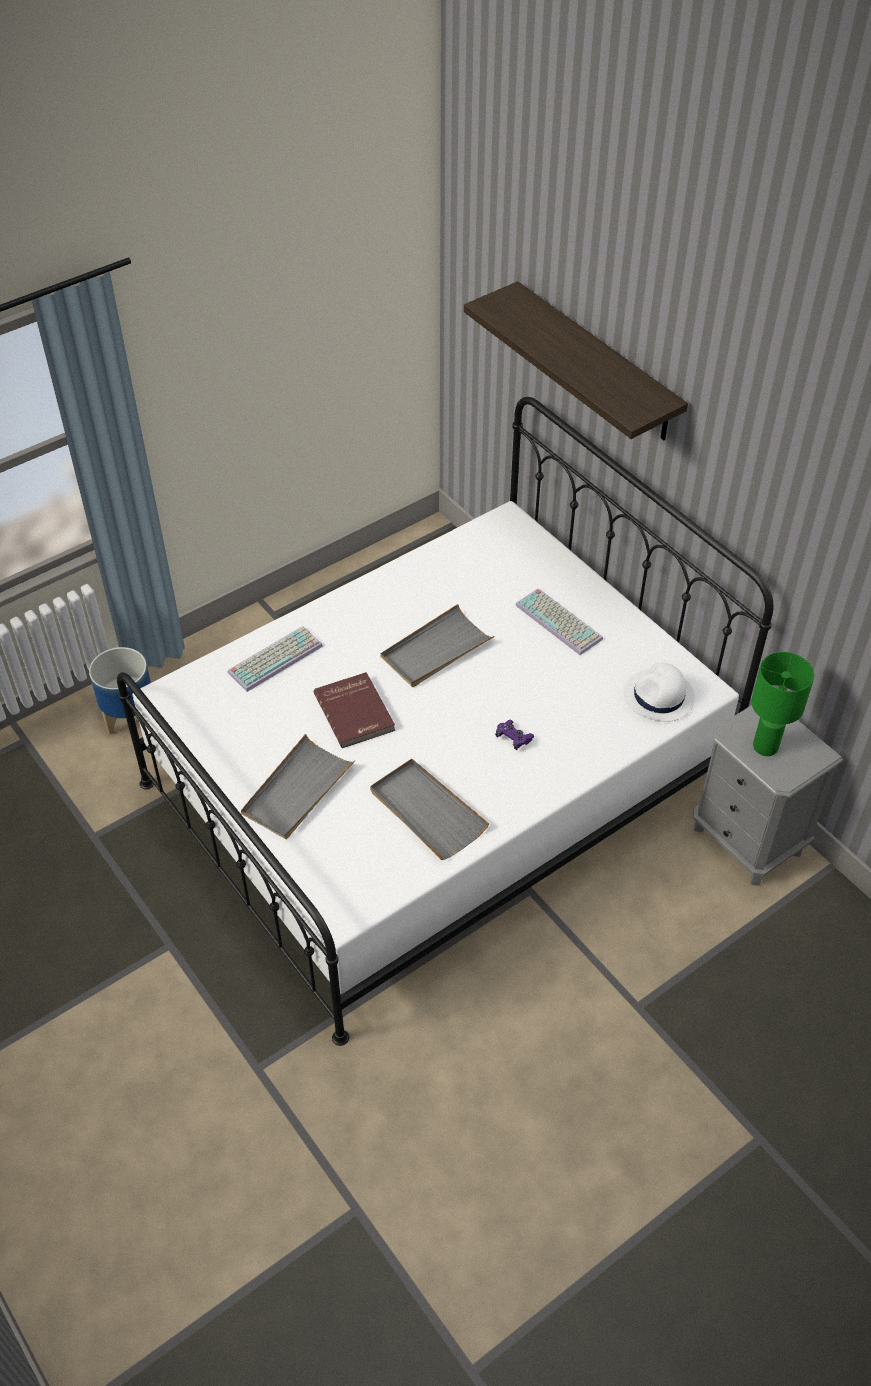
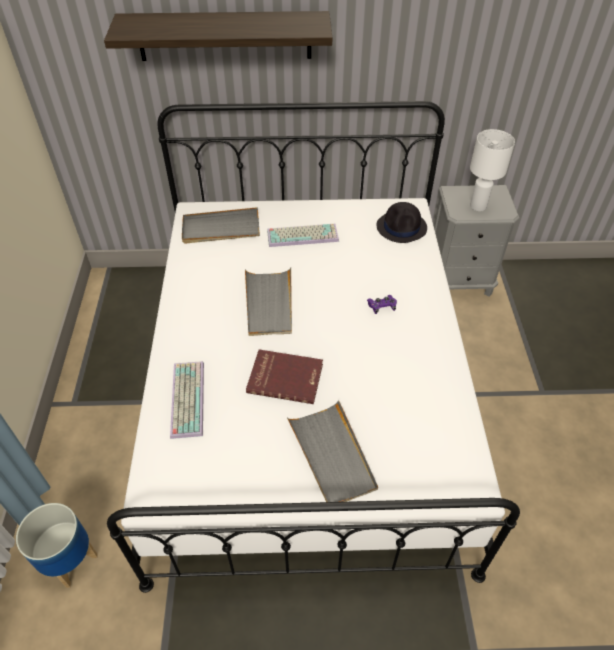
camera: 55 degrees left, 0 degrees up
grey tray [370,759,489,860] -> grey tray moved to [182,207,260,244]
white hat [624,662,695,722] -> black hat [376,202,427,243]
green table lamp [751,652,814,756] -> white table lamp [470,129,515,212]

